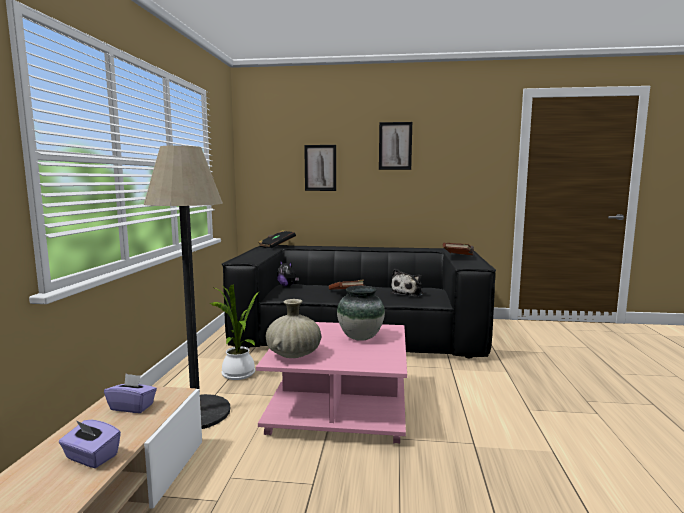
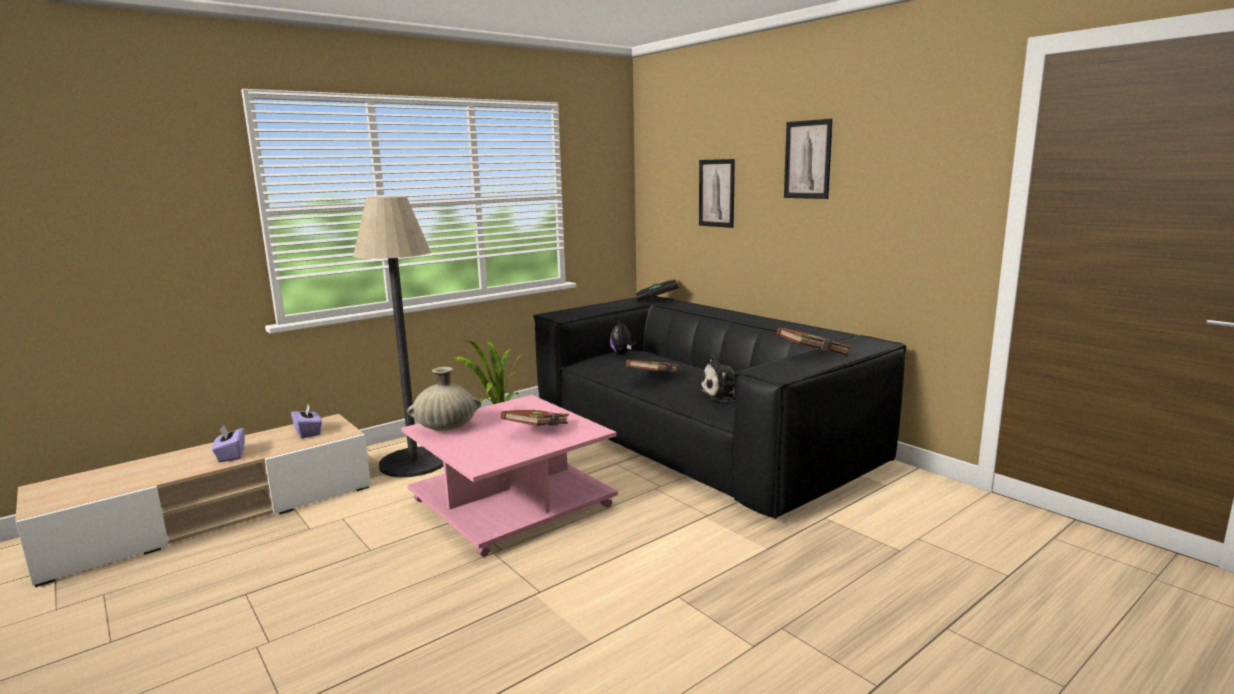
camera: 45 degrees right, 5 degrees up
vase [337,286,385,341] -> brown book [501,410,569,426]

